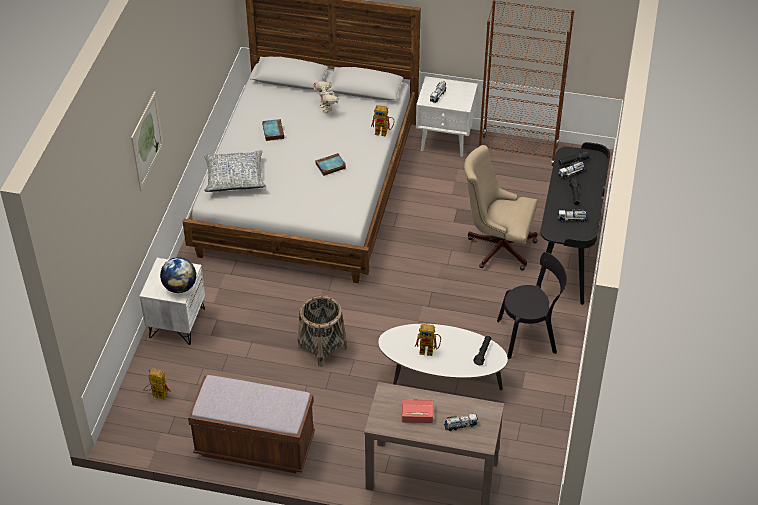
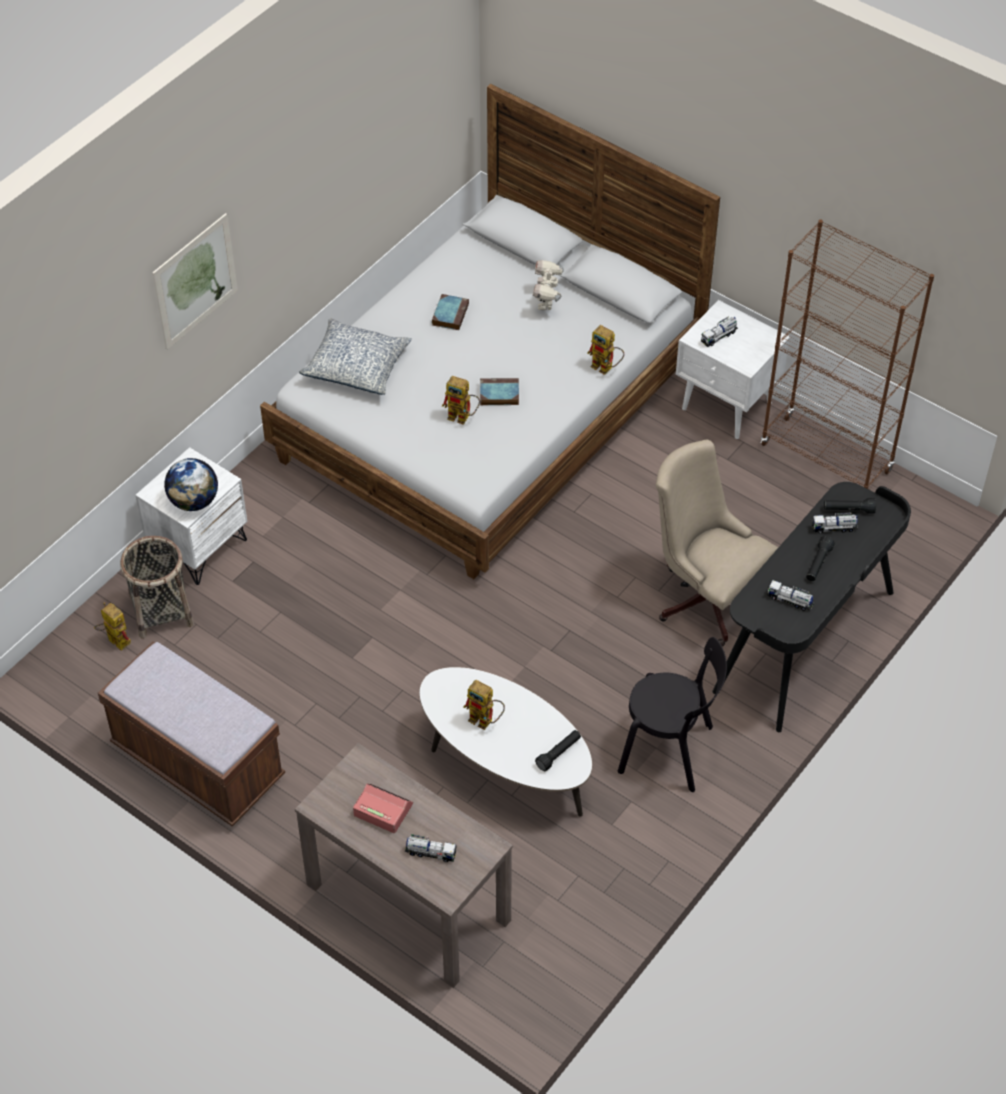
camera: 25 degrees right, 5 degrees up
basket [297,295,347,367] -> basket moved to [120,536,194,639]
none -> toy robot [442,376,480,425]

